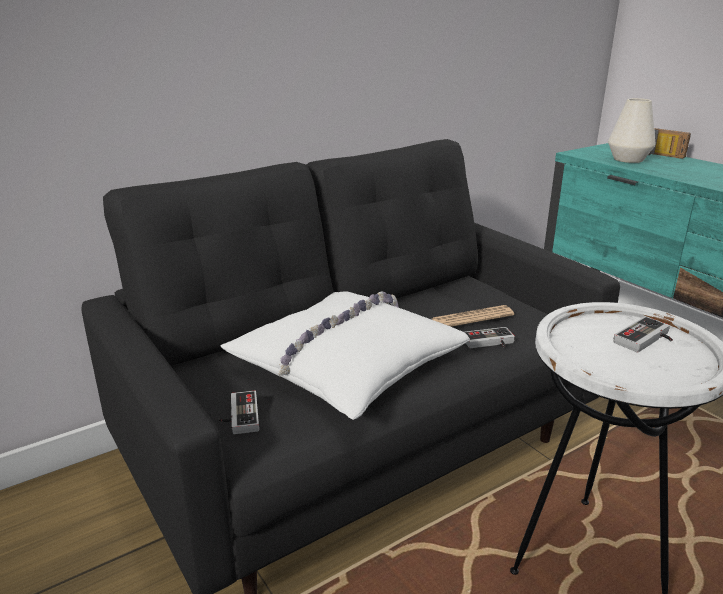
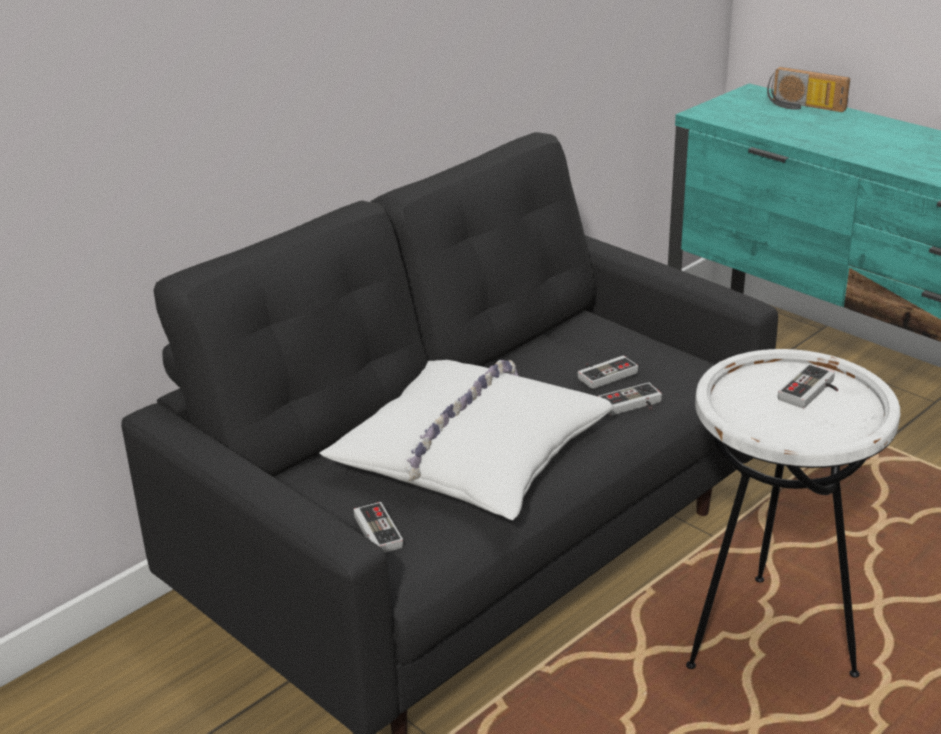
camera: 10 degrees left, 5 degrees up
newspaper [432,305,514,327] -> game controller [578,356,638,389]
white vase [608,98,656,163] -> none

